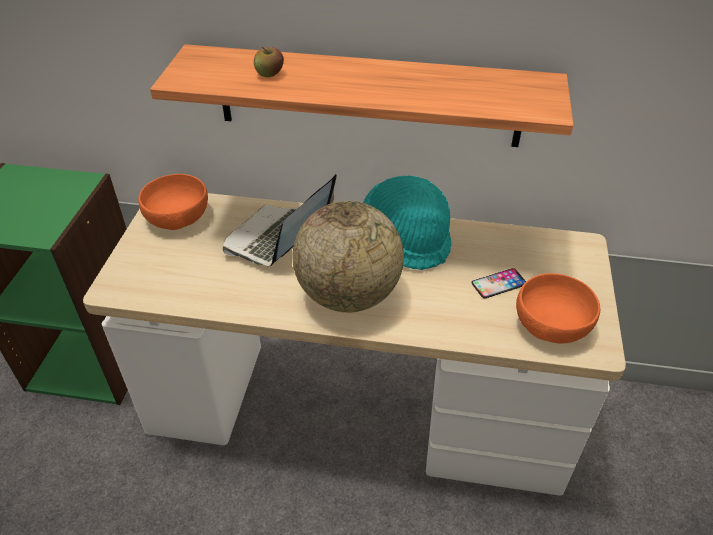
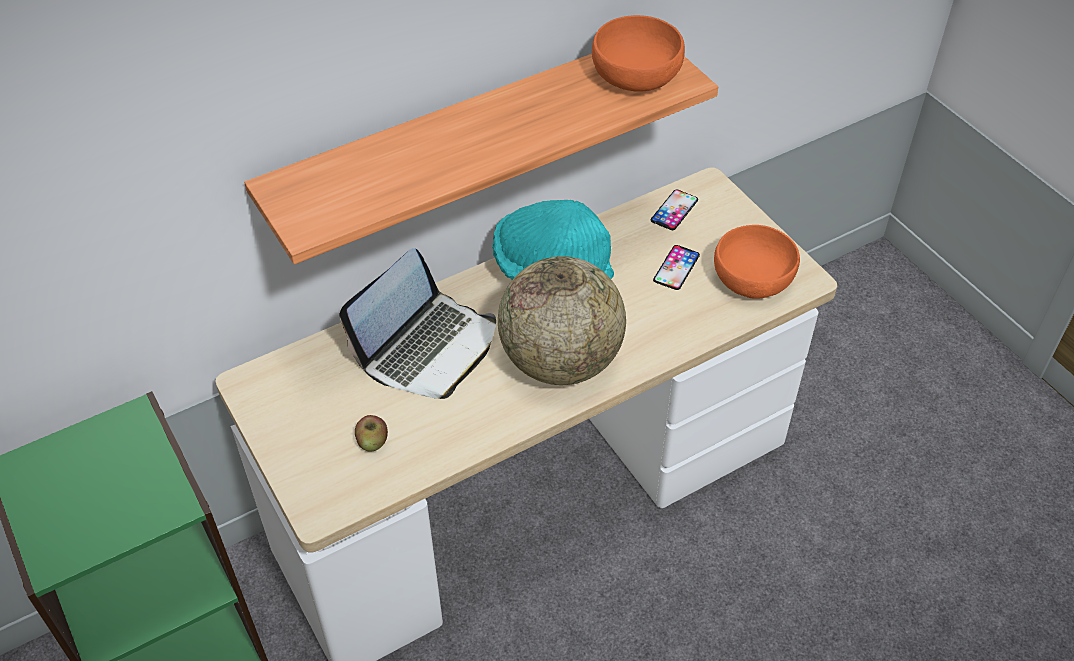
camera: 40 degrees left, 5 degrees up
orange bowl [138,174,208,230] -> orange bowl moved to [592,15,685,92]
laptop [223,174,337,266] -> laptop turned 135 degrees counterclockwise [339,248,496,399]
apple [254,47,284,77] -> apple moved to [355,415,388,452]
none -> phone [651,189,698,230]

